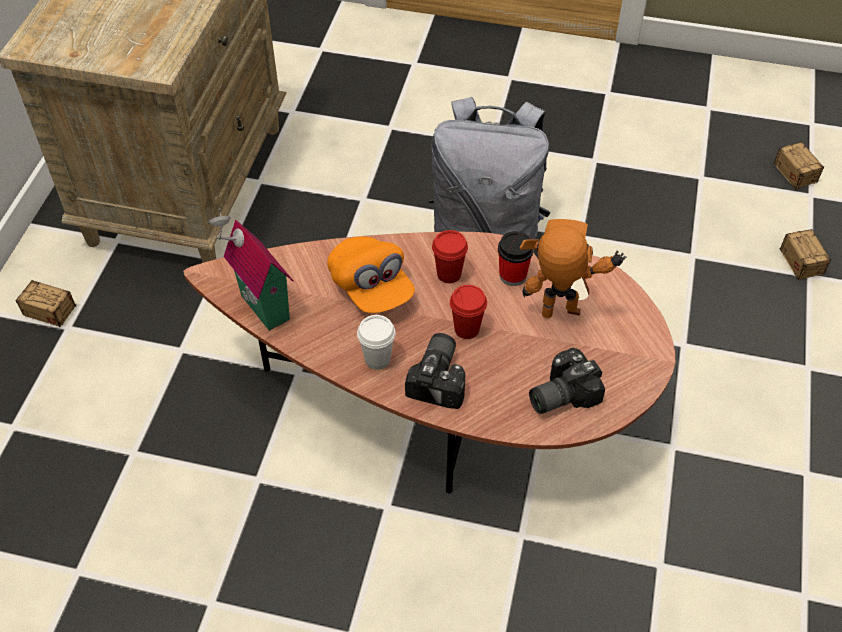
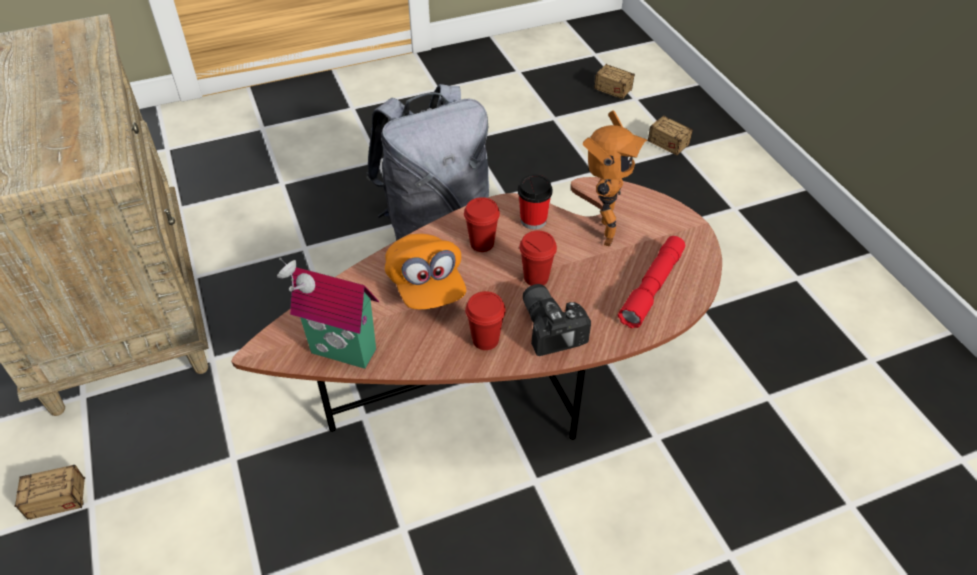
camera: 35 degrees left, 5 degrees down
orange cap [327,237,415,313] -> orange cap turned 45 degrees clockwise [385,234,466,309]
white cup [357,315,396,370] -> red cup [465,291,506,350]
toy robot [520,219,627,318] -> toy robot turned 135 degrees clockwise [583,110,647,247]
camera [529,348,605,414] -> red flashlight [618,236,685,328]

